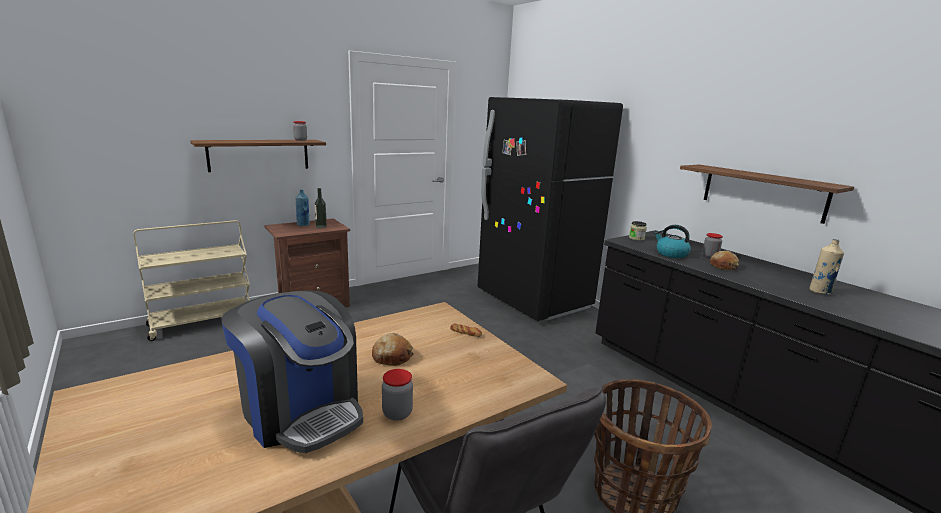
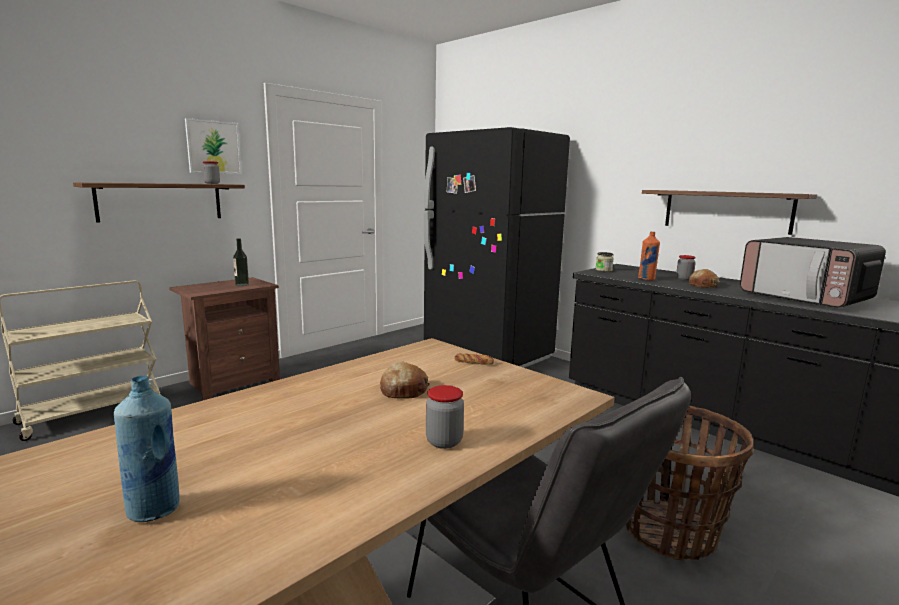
camera: 10 degrees left, 5 degrees down
coffee machine [221,290,363,453] -> none
blue bottle [296,190,310,226] -> blue bottle moved to [114,375,180,522]
kettle [654,225,691,258] -> orange bottle [638,232,660,281]
beige bottle [809,239,844,295] -> microwave [740,237,886,308]
none -> picture [185,118,242,174]

